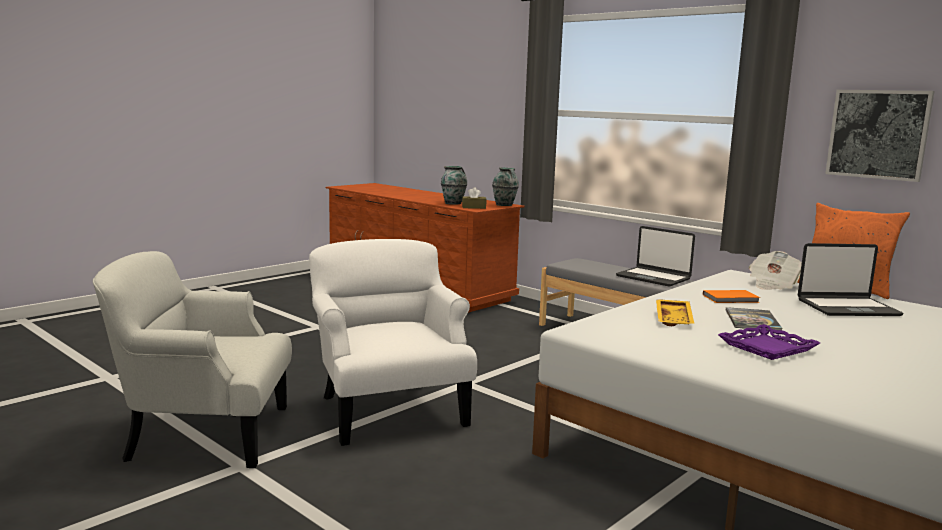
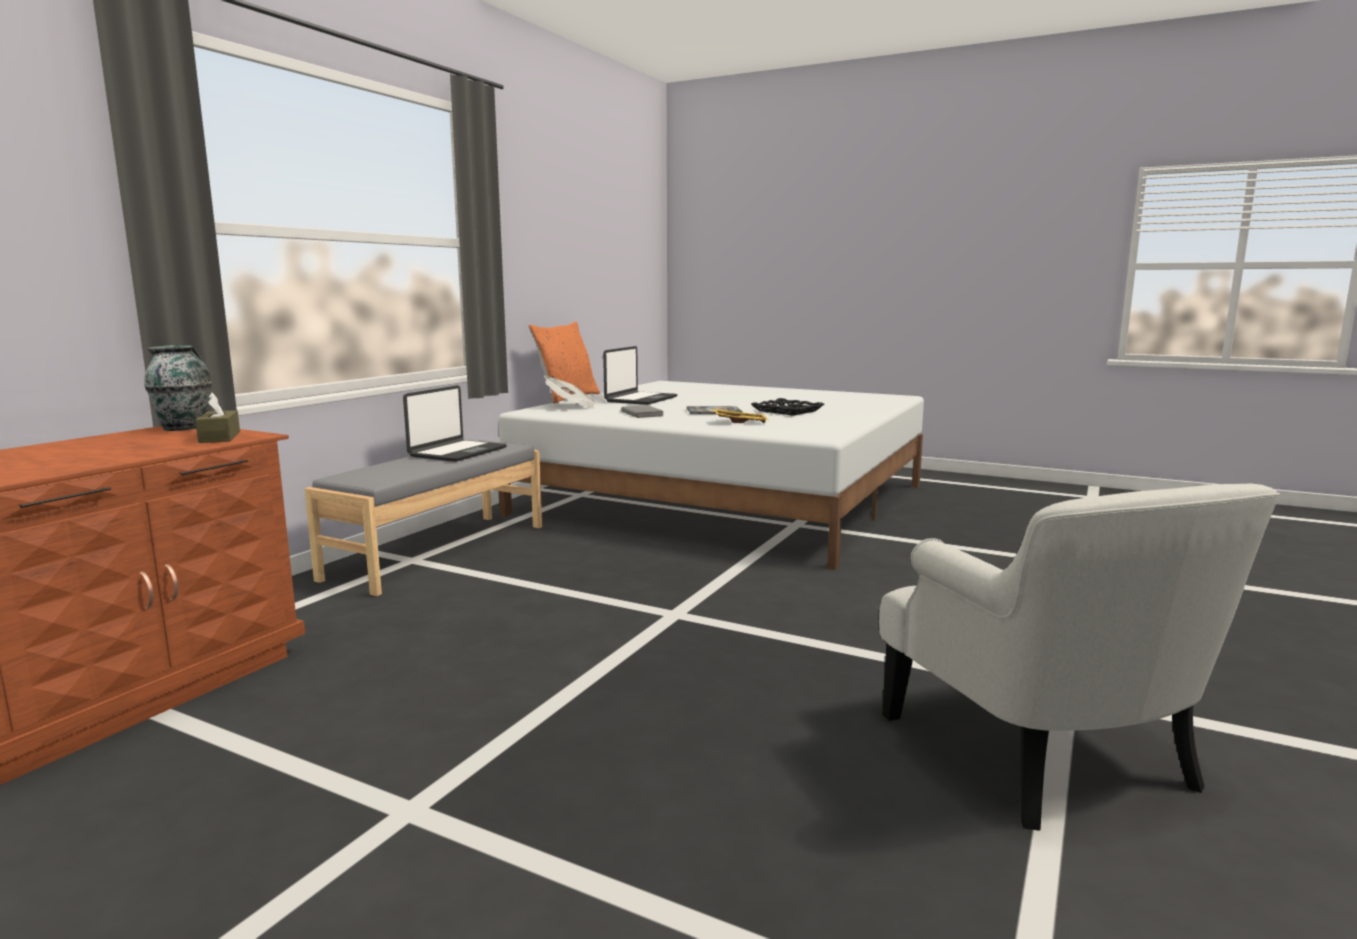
camera: 105 degrees left, 0 degrees up
white armchair [309,239,477,446] -> none
vase [441,166,467,205] -> none
orange book [703,290,760,303] -> grey book [621,405,663,418]
purple tray [718,324,820,360] -> black tray [751,398,824,416]
laptop [798,243,904,316] -> laptop turned 45 degrees clockwise [603,346,677,405]
picture [825,90,934,182] -> none

